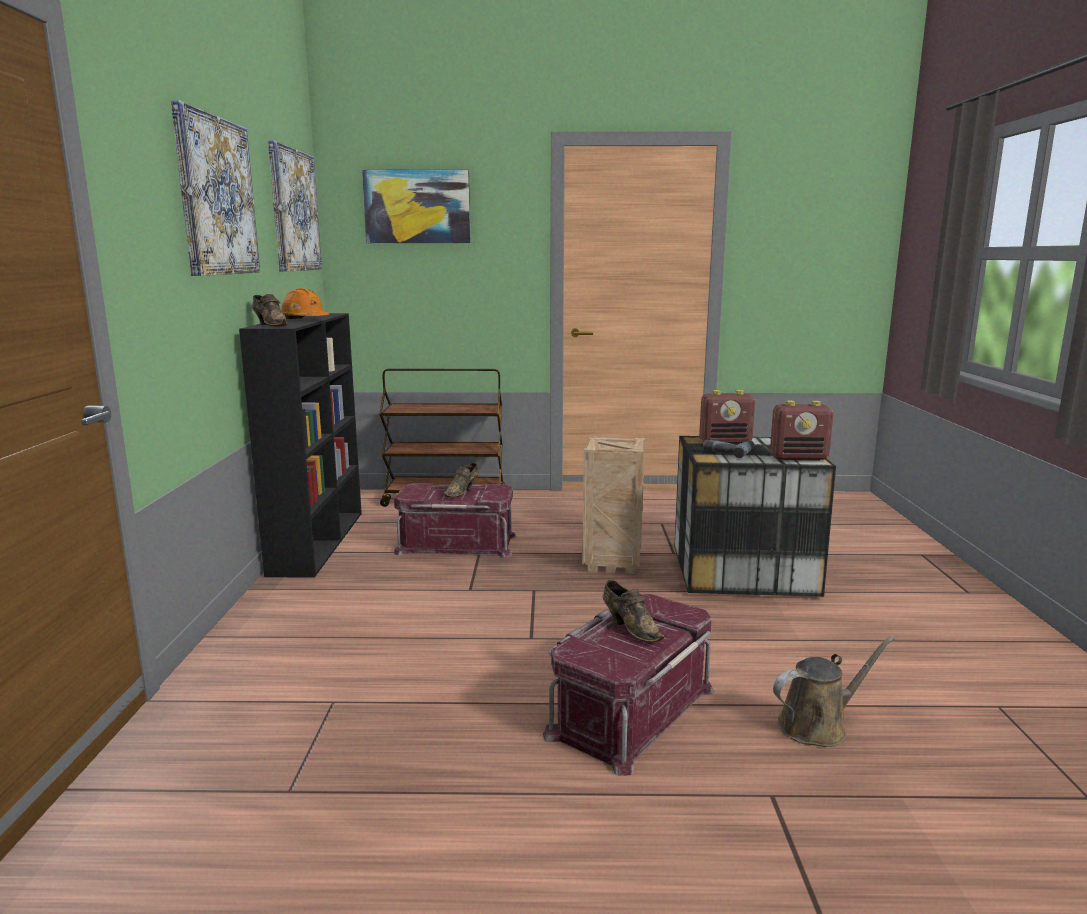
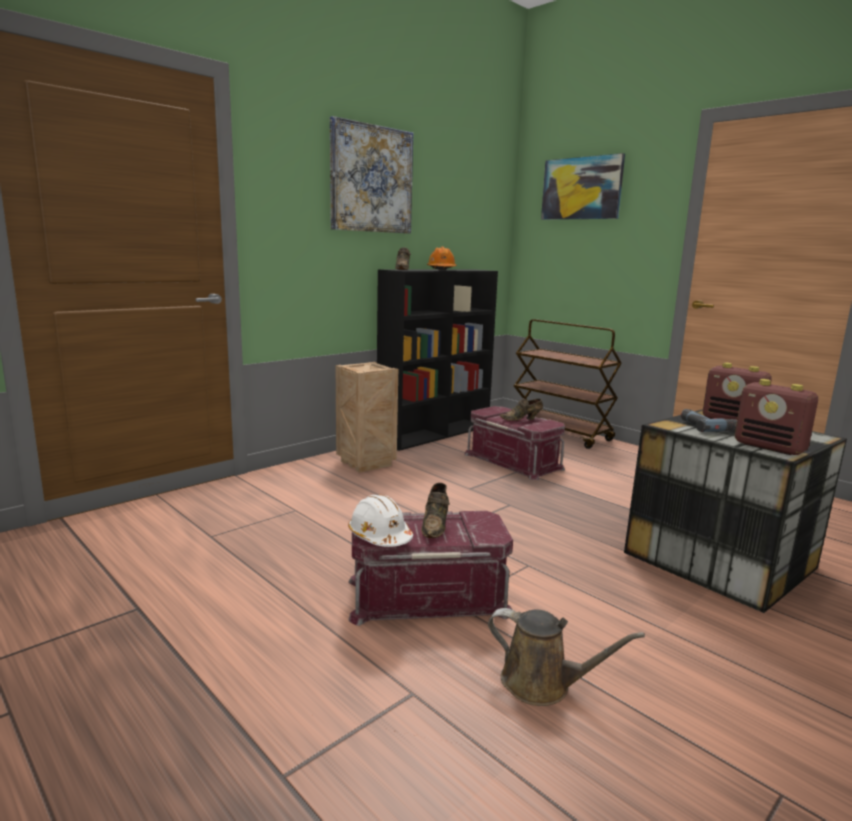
camera: 45 degrees right, 0 degrees up
picture [268,140,322,272] -> none
crate [582,436,645,574] -> crate moved to [336,362,398,473]
none -> white hard hat [348,495,413,547]

